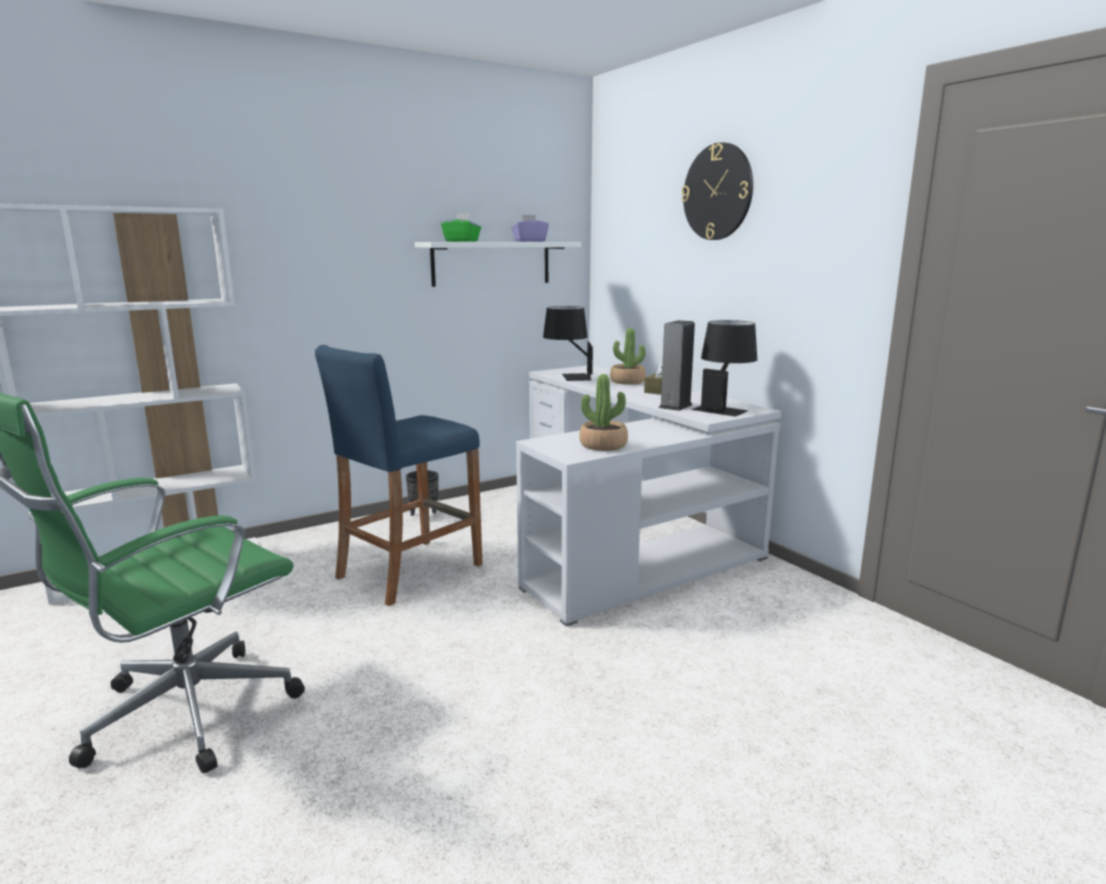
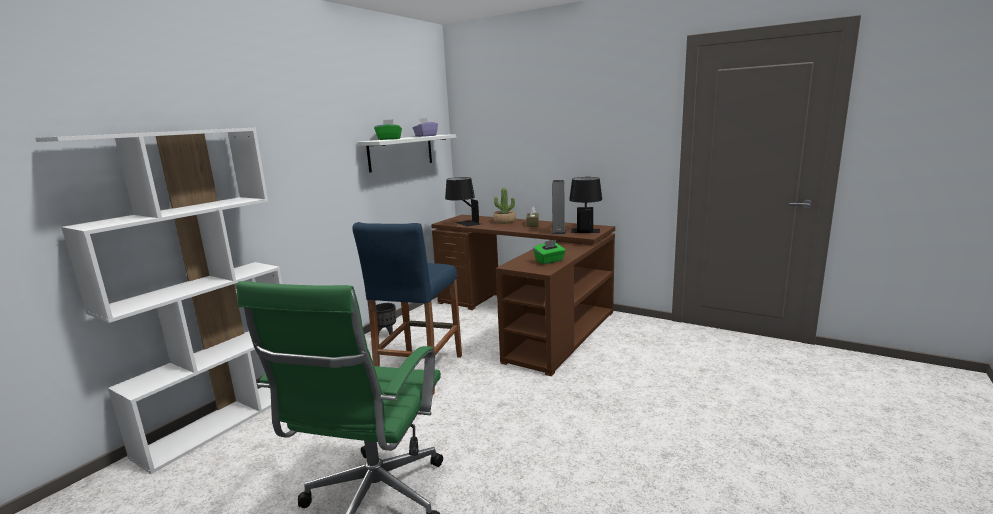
camera: 25 degrees left, 0 degrees up
white desk [516,365,781,627] -> brown desk [431,215,615,376]
potted plant [579,374,628,451] -> green tissue box [533,240,566,264]
wall clock [681,142,753,240] -> none

